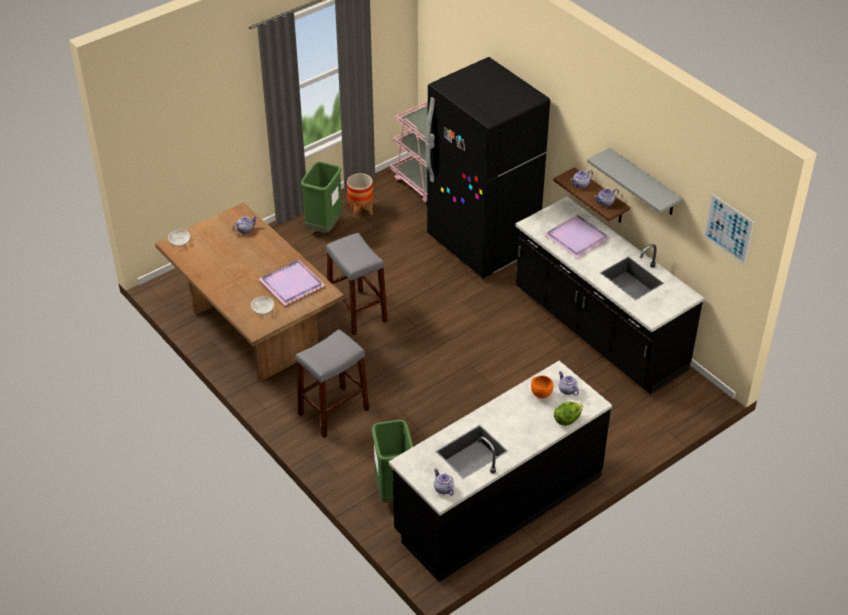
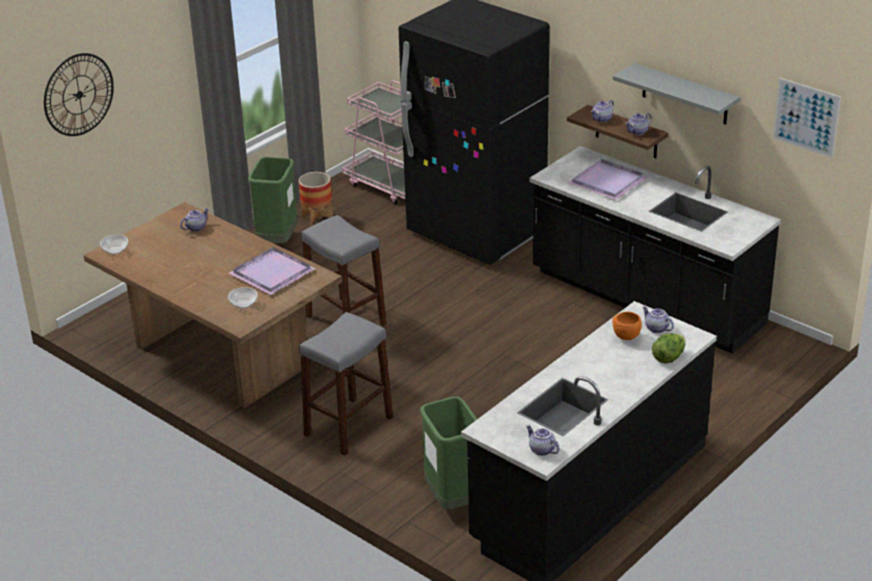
camera: 10 degrees left, 10 degrees down
none -> wall clock [44,53,114,136]

